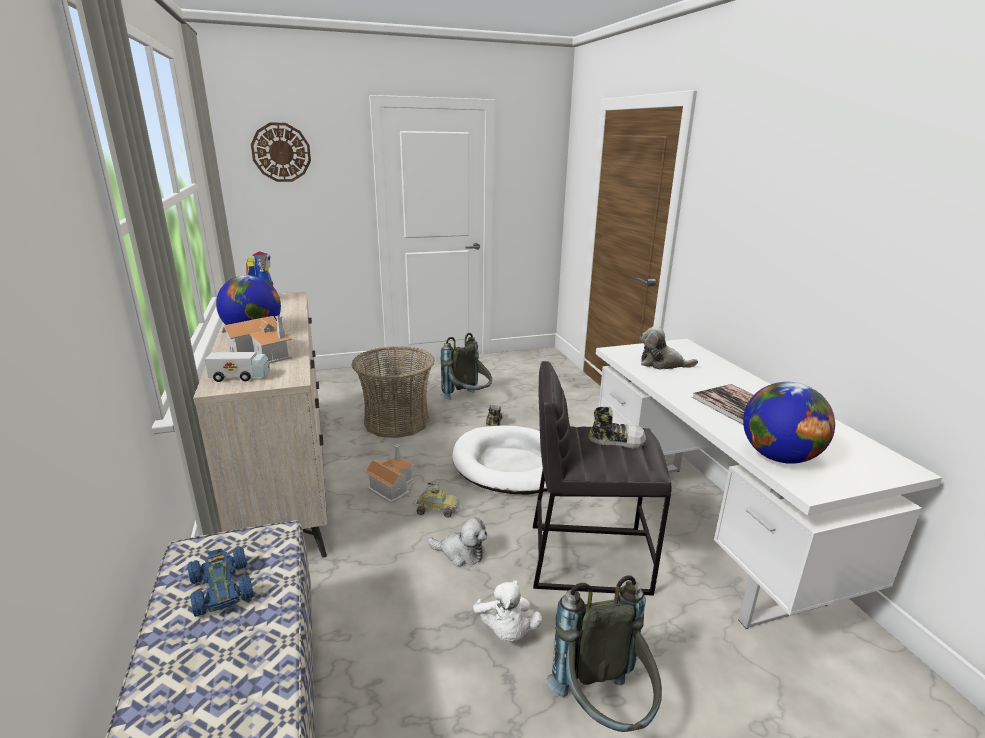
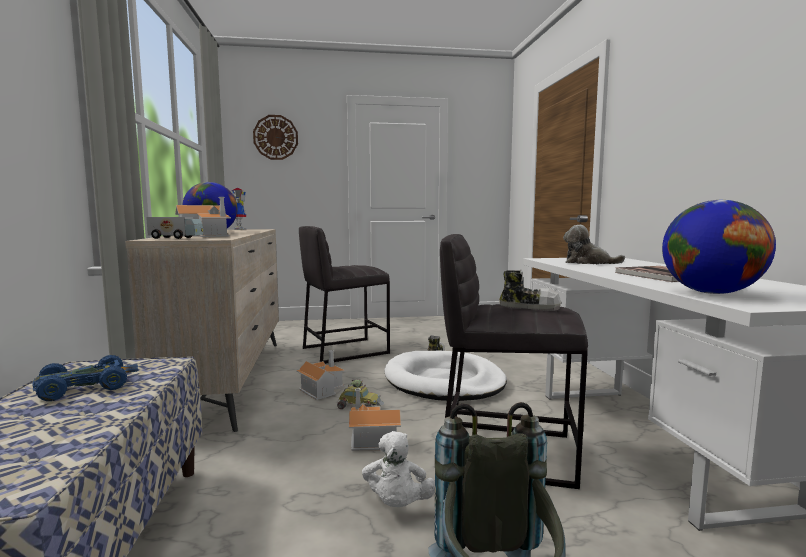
camera: 10 degrees right, 15 degrees down
blue toy car [187,547,254,617] -> blue toy car turned 75 degrees clockwise [32,355,138,401]
basket [352,346,435,438] -> grey stool [299,226,390,364]
plush toy [428,517,487,567] -> toy house [349,388,401,451]
grey backpack [440,333,492,400] -> none

